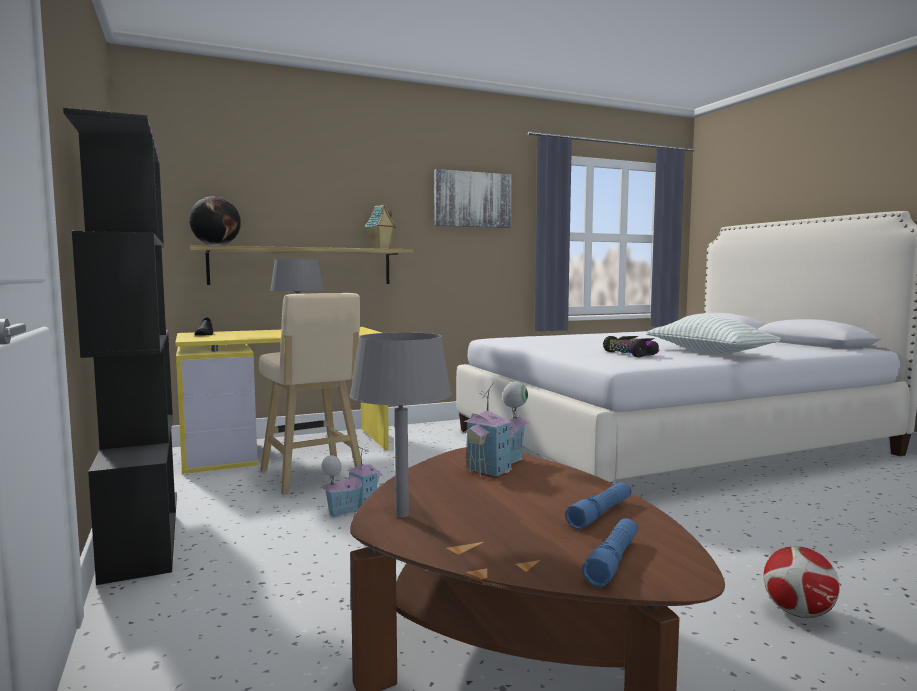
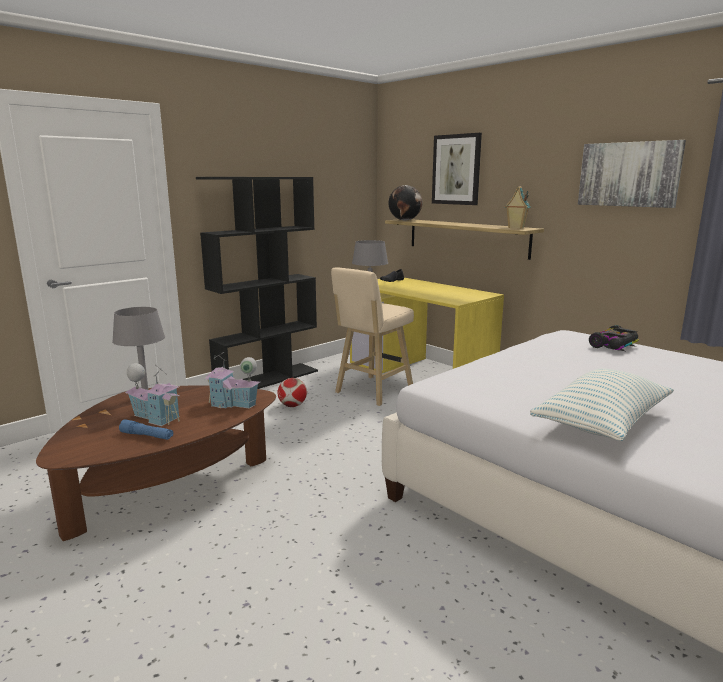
camera: 70 degrees right, 10 degrees up
toy house [321,446,383,518] -> toy house moved to [125,363,180,426]
blue flashlight [582,518,638,587] -> none
toy car [603,336,659,357] -> toy car moved to [589,325,639,351]
football [763,546,840,618] -> football moved to [278,378,307,407]
none -> picture [432,133,482,205]

